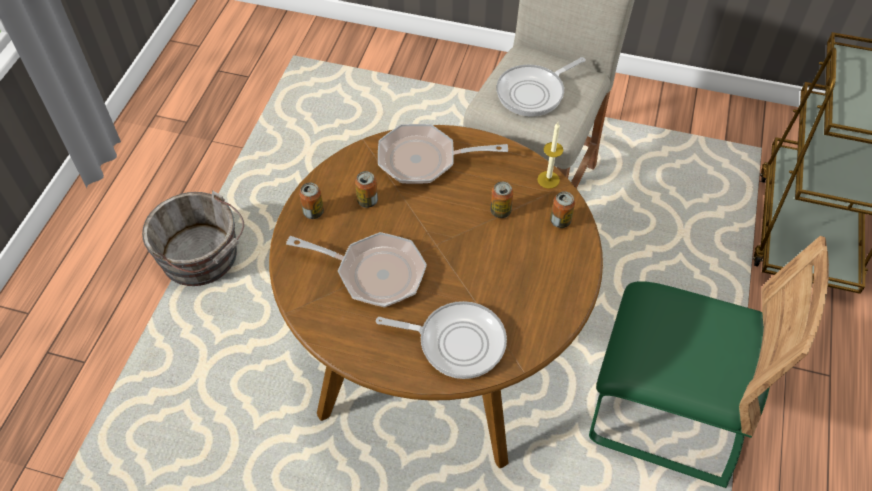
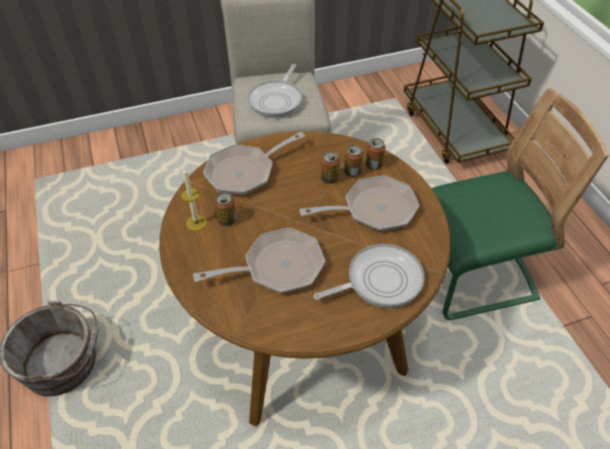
camera: 35 degrees left, 5 degrees down
can [299,183,324,219] -> can moved to [344,145,363,177]
candle [538,122,563,189] -> candle moved to [181,167,207,231]
none -> frying pan [299,175,420,231]

